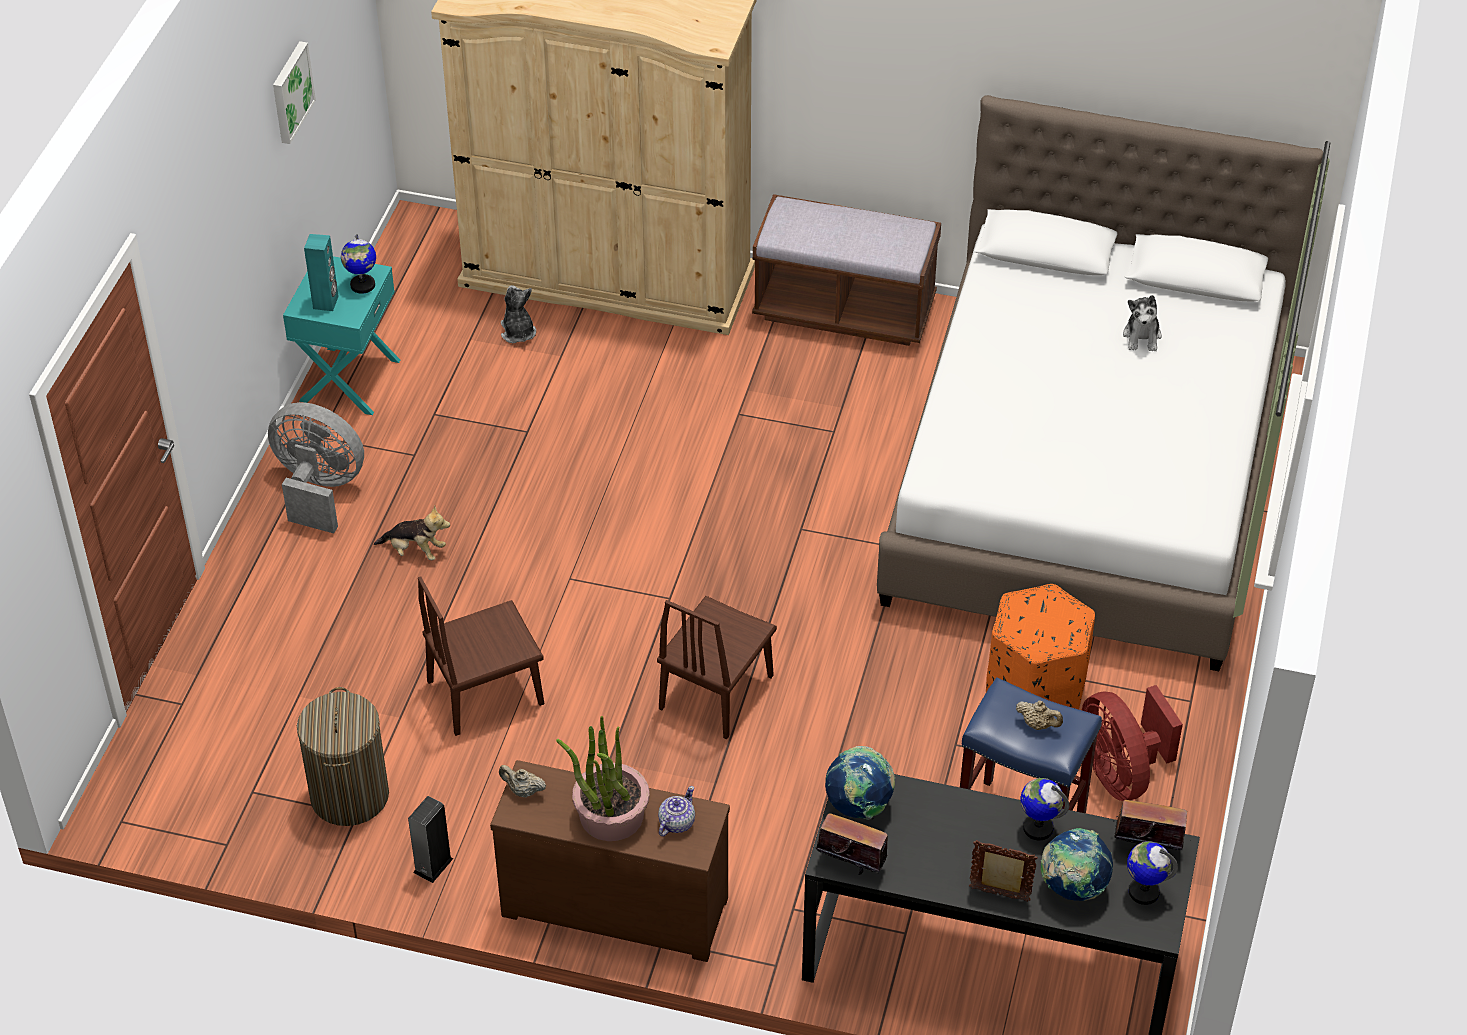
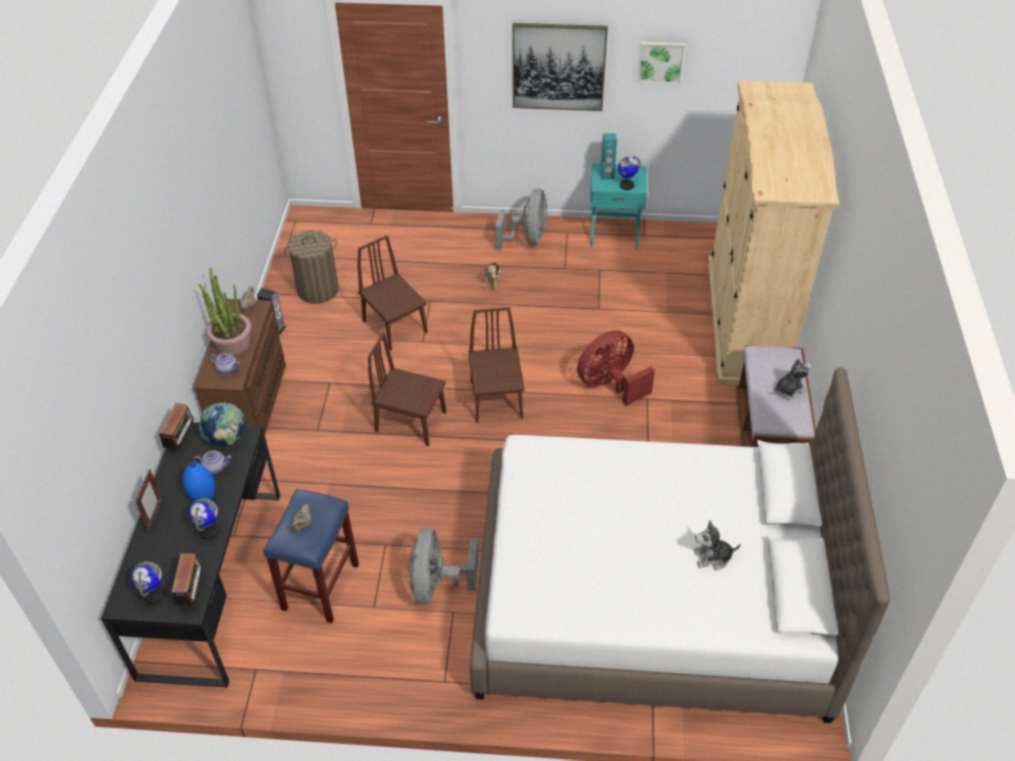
camera: 80 degrees right, 0 degrees up
plush toy [501,285,536,343] -> plush toy moved to [775,358,812,400]
orange ottoman [986,584,1095,710] -> grey fan [409,528,479,605]
globe [1041,828,1113,901] -> none
red fan [1082,685,1183,801] -> red fan moved to [577,330,655,406]
none -> blue vase [182,461,215,501]
none -> teapot [193,450,231,474]
none -> brown chair [468,307,524,423]
none -> picture [512,23,608,111]

